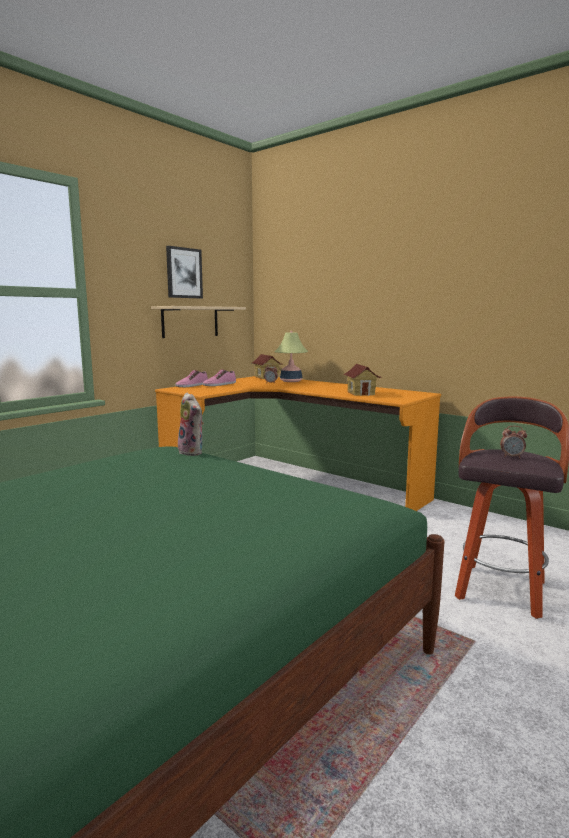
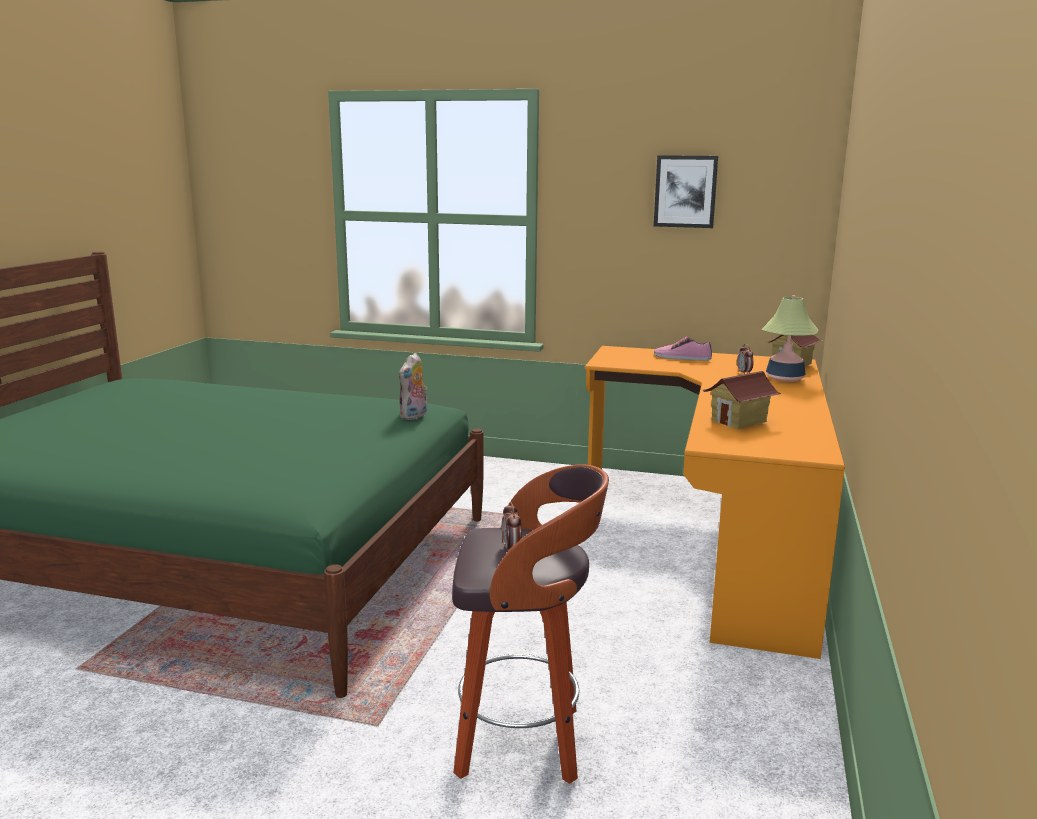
camera: 65 degrees right, 5 degrees up
beige shelf [151,306,246,338] -> none
shoe [175,370,208,387] -> none

